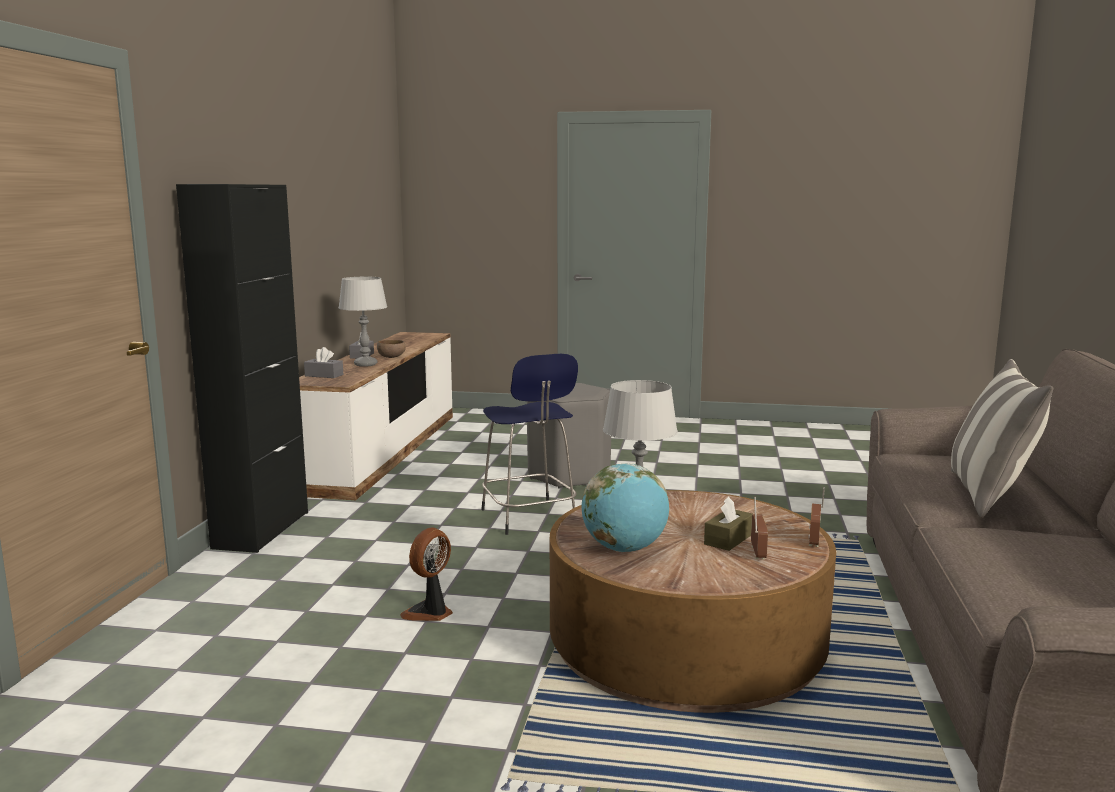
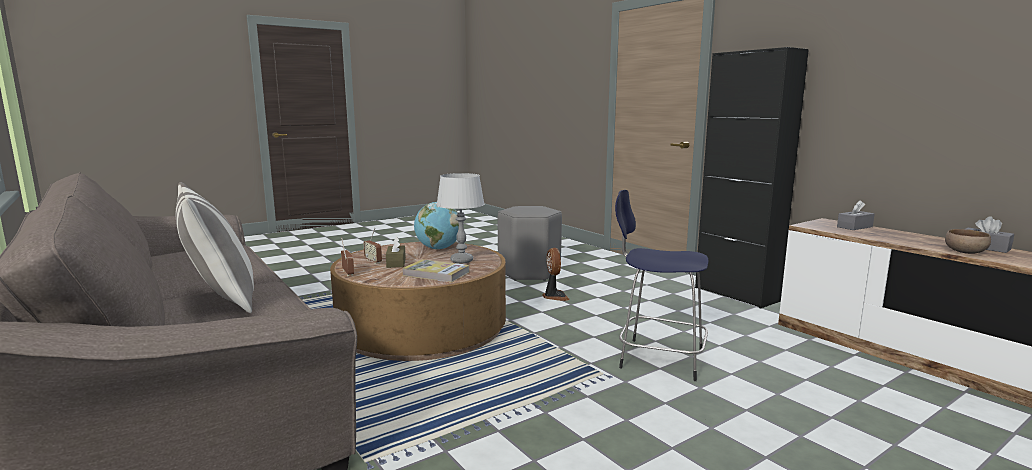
camera: 135 degrees right, 0 degrees up
grey table lamp [338,277,387,367] -> none
grey stool [527,383,611,488] -> grey stool moved to [497,206,562,281]
none -> book [402,259,469,282]

